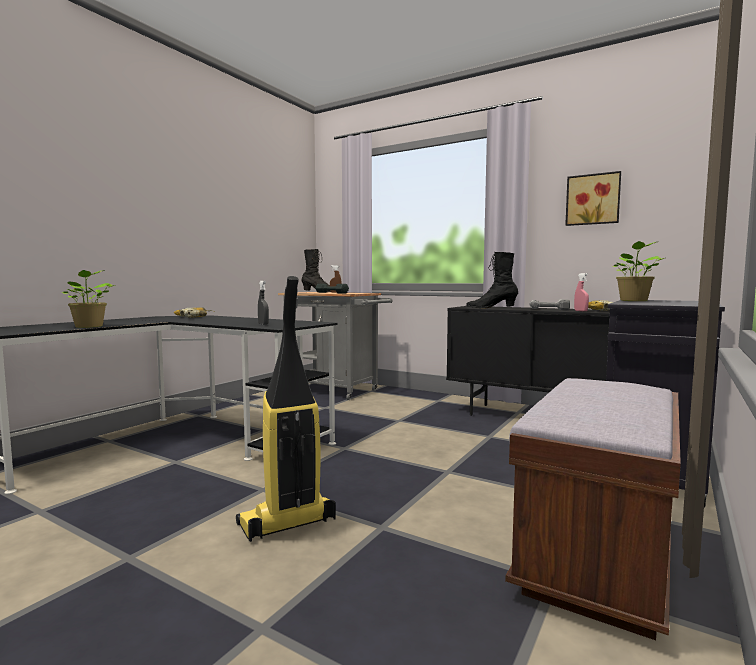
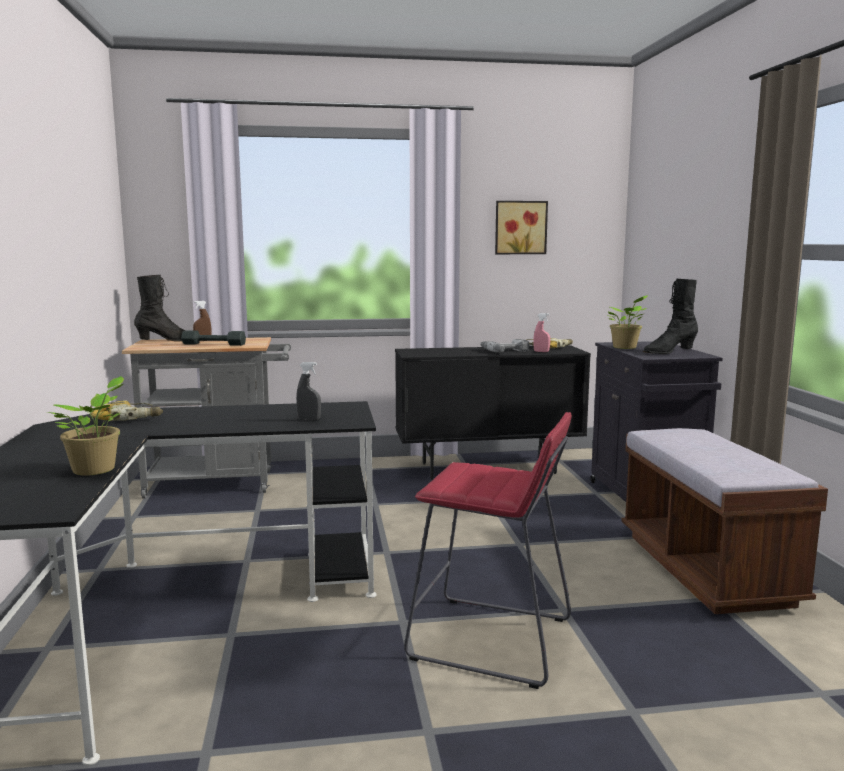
camera: 40 degrees left, 5 degrees up
vacuum cleaner [236,276,336,542] -> red stool [404,412,572,689]
black boot [466,252,518,308] -> black boot moved to [643,279,698,354]

